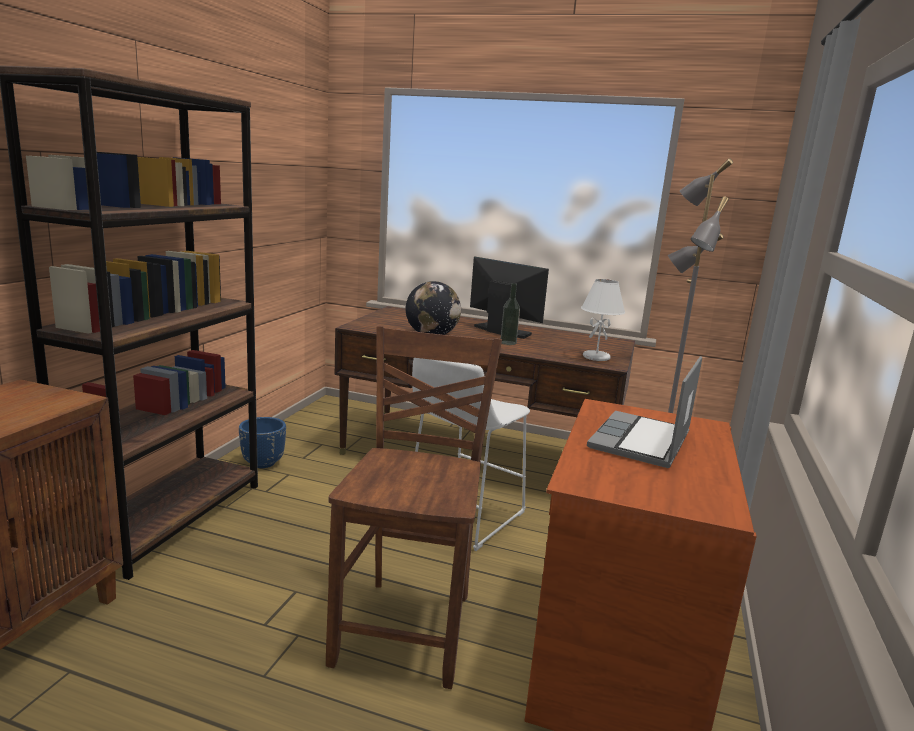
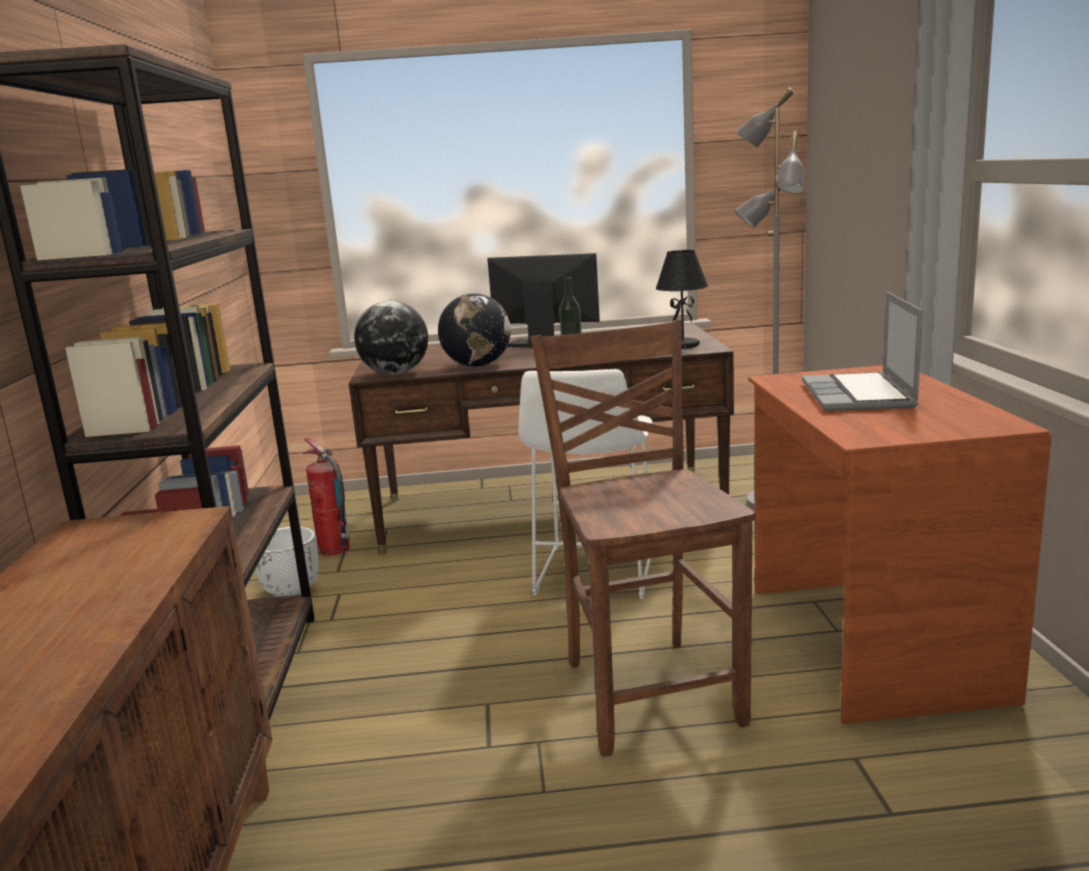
camera: 20 degrees left, 0 degrees up
blue planter [239,417,286,468] -> white planter [255,527,318,597]
white table lamp [581,279,625,361] -> black table lamp [655,250,708,348]
none -> fire extinguisher [303,438,349,555]
none -> globe [354,301,428,375]

